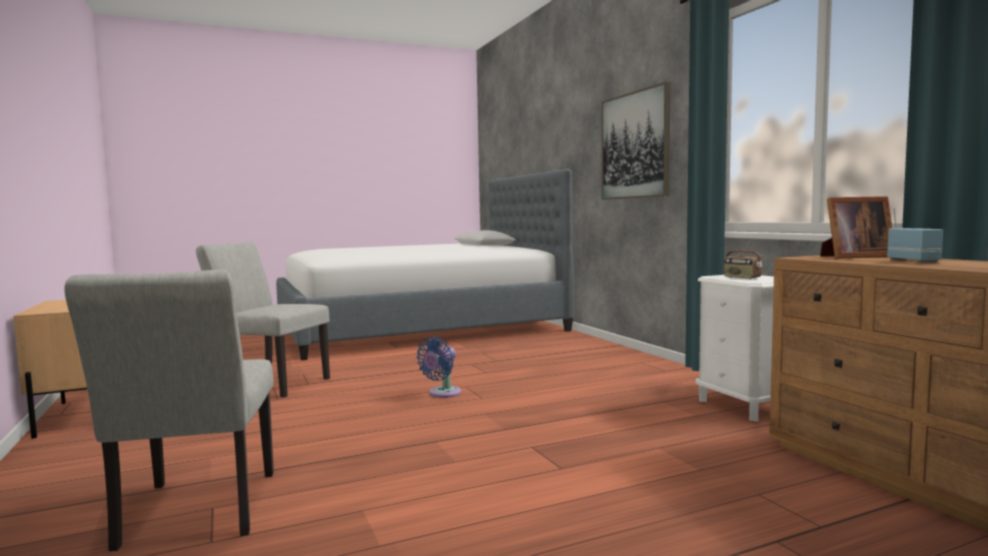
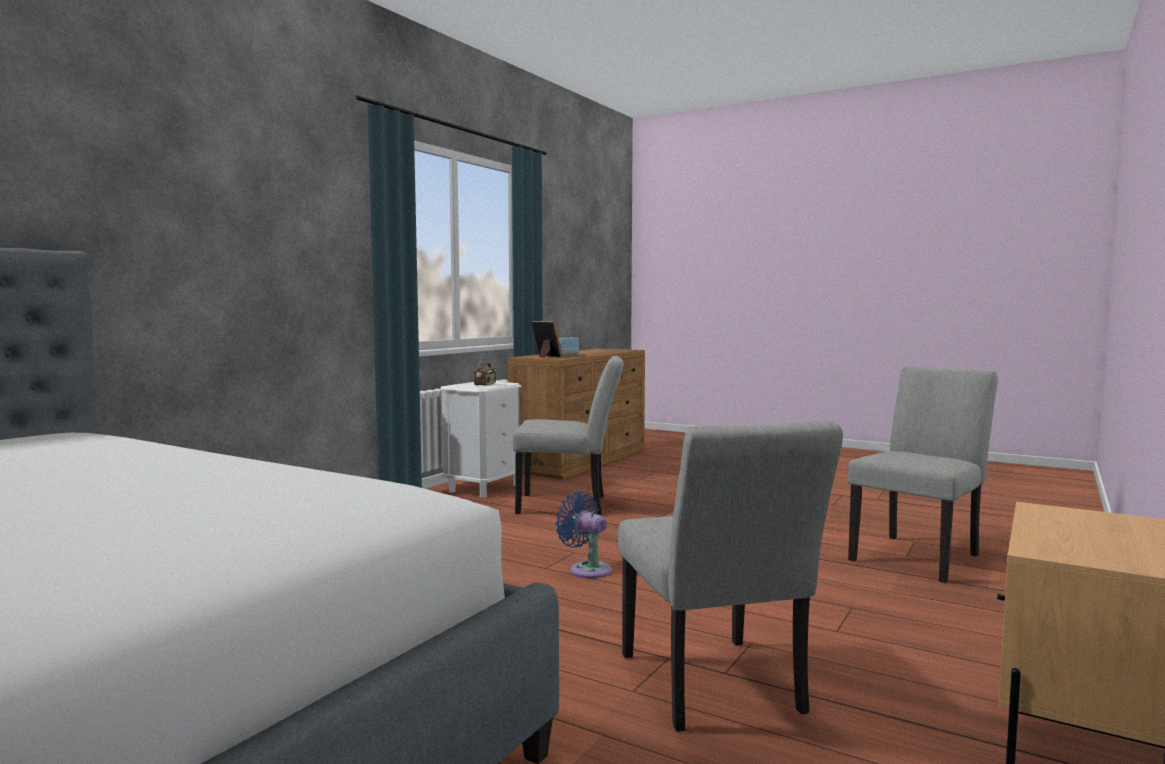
camera: 125 degrees left, 0 degrees up
blue fan [416,337,461,398] -> blue fan turned 135 degrees counterclockwise [555,492,612,579]
picture [602,82,670,200] -> none
none -> grey chair [513,356,624,515]

